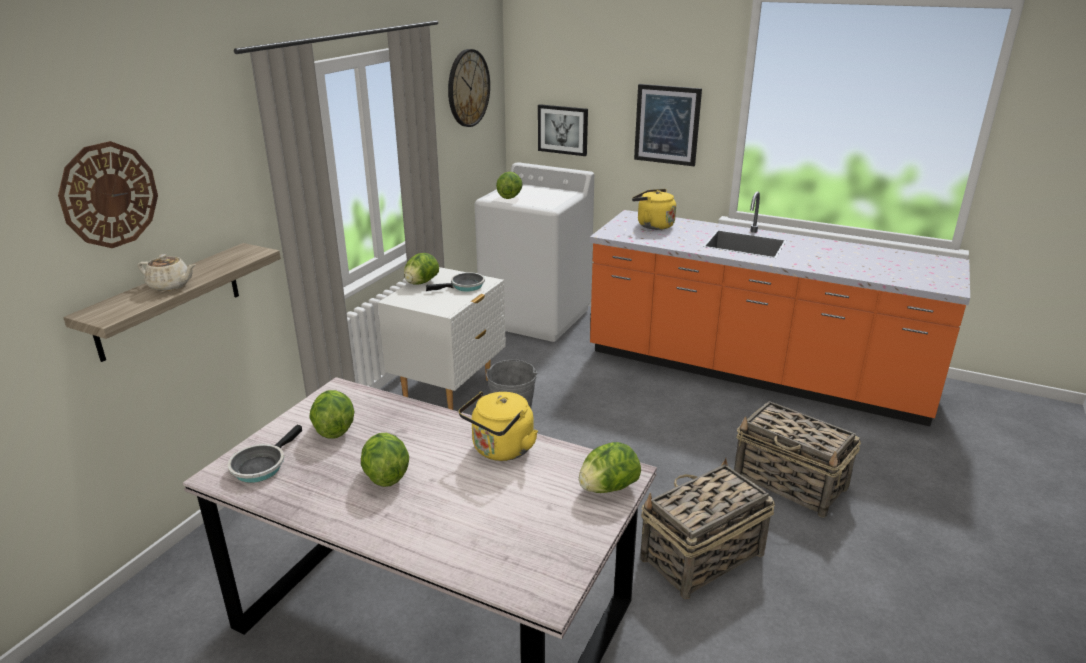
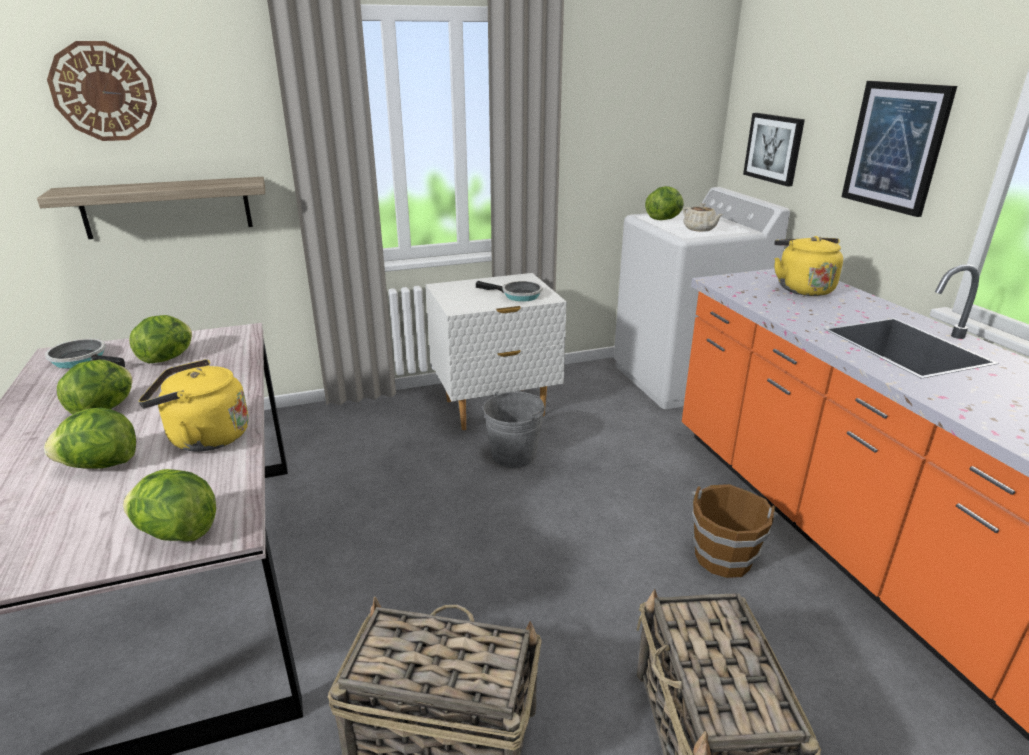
camera: 45 degrees right, 0 degrees up
beige teapot [138,254,196,291] -> beige teapot moved to [683,203,723,232]
frying pan [227,425,302,483] -> frying pan turned 45 degrees clockwise [45,338,125,368]
lettuce [404,253,439,285] -> lettuce moved to [44,408,136,469]
wall clock [448,49,490,127] -> none
none -> brown bucket [692,484,778,578]

